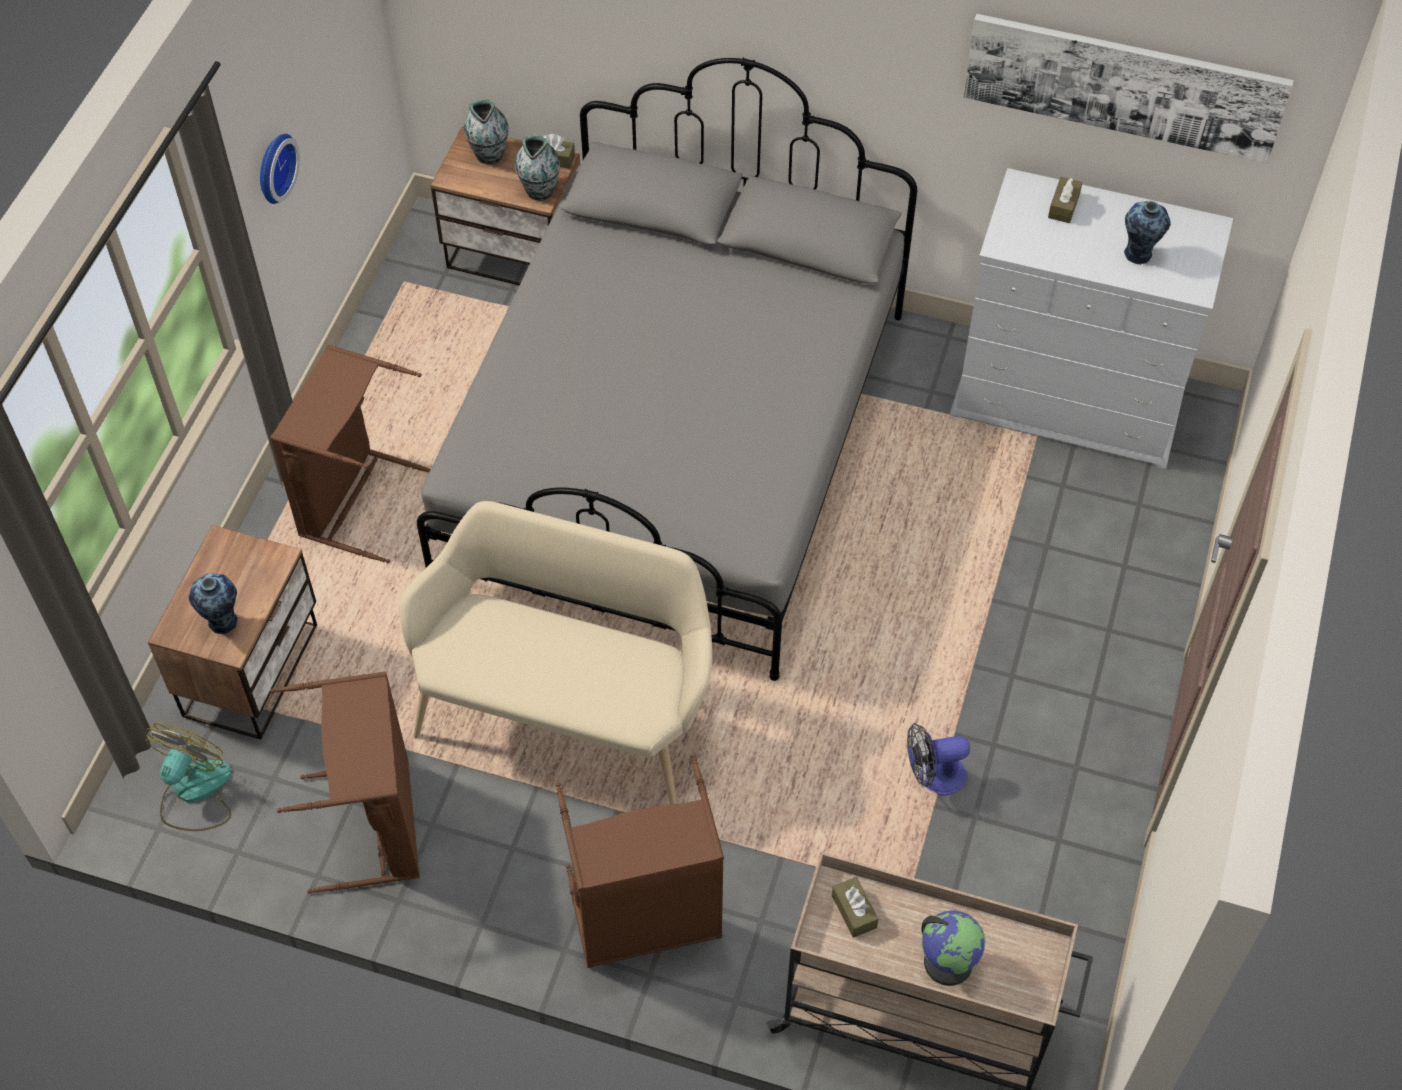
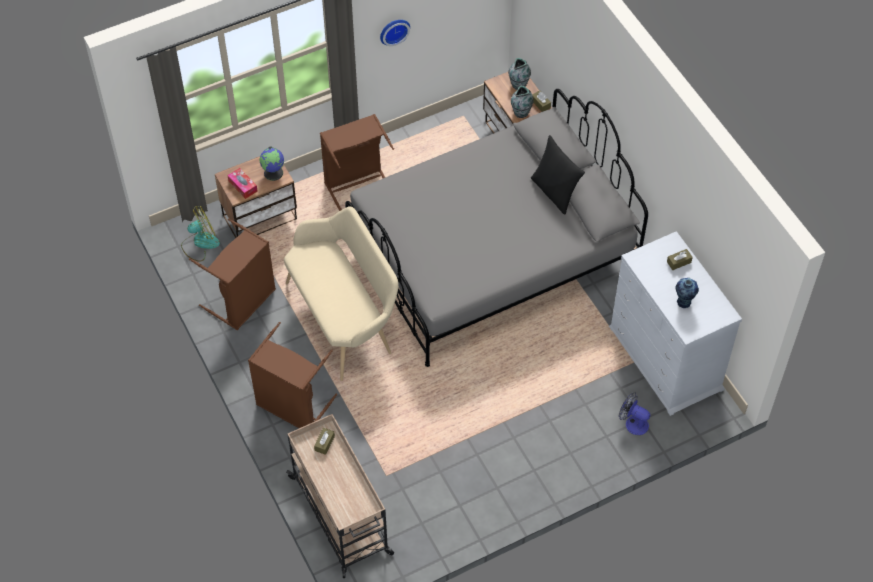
camera: 45 degrees right, 0 degrees up
vase [189,573,237,635] -> tissue box [227,168,258,199]
fan [907,723,970,795] -> fan moved to [619,392,650,435]
globe [921,910,986,986] -> globe moved to [259,147,284,181]
picture [963,14,1294,163] -> none
none -> black pillow [531,135,585,215]

